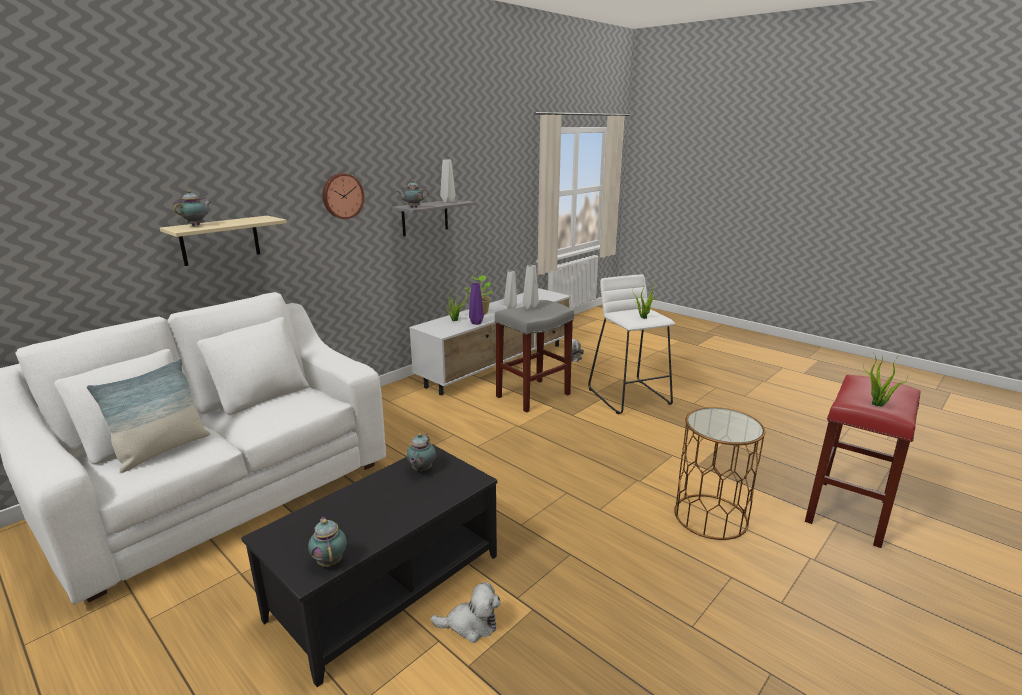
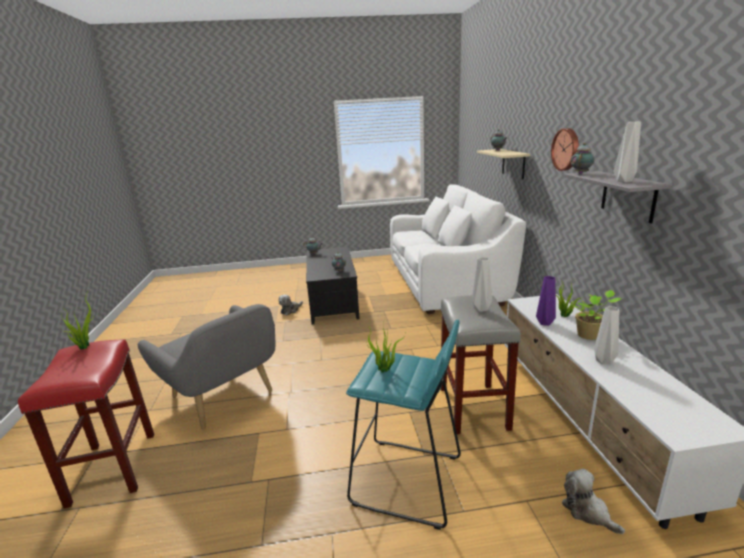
camera: 130 degrees right, 0 degrees up
pillow [86,359,210,473] -> none
white stool [588,275,675,414] -> turquoise stool [346,319,461,530]
brown side table [674,407,765,540] -> grey armchair [138,304,275,430]

